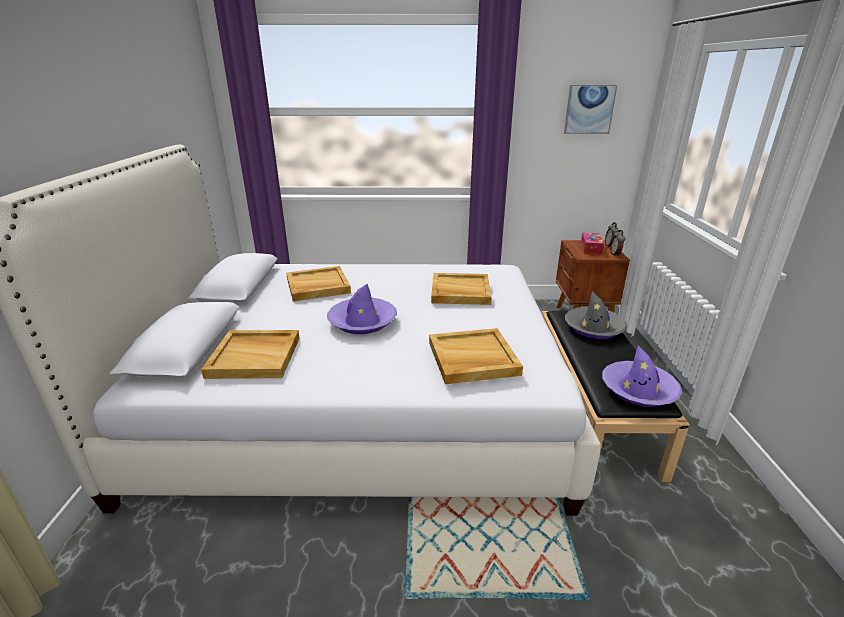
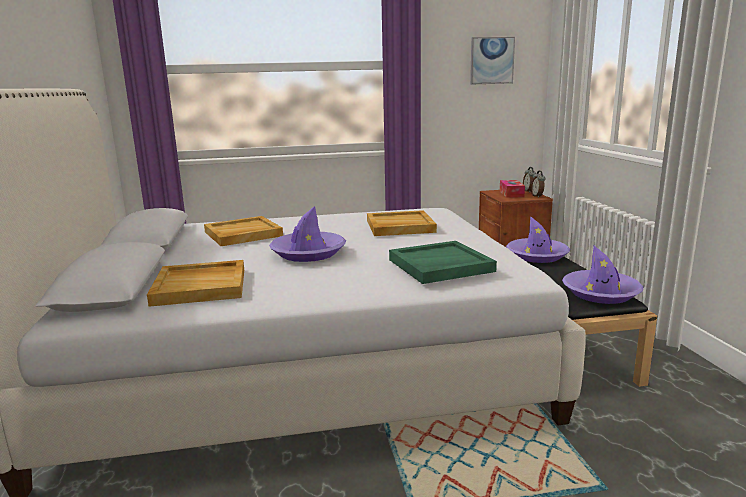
camera: 10 degrees left, 10 degrees down
beige tray [429,328,523,384] -> green tray [389,241,497,284]
grey hat [565,291,627,339] -> purple hat [506,216,570,263]

